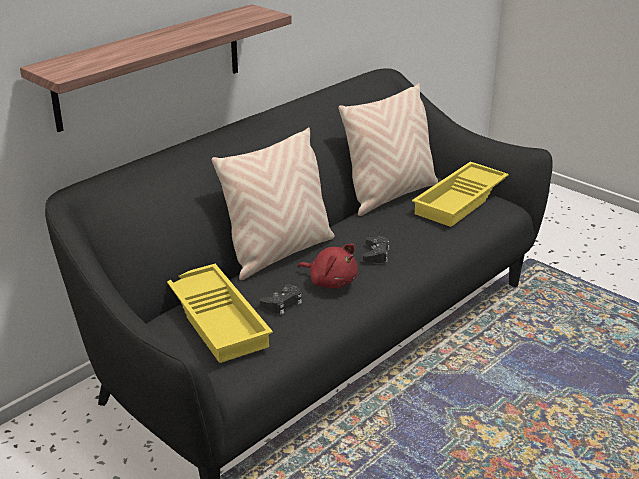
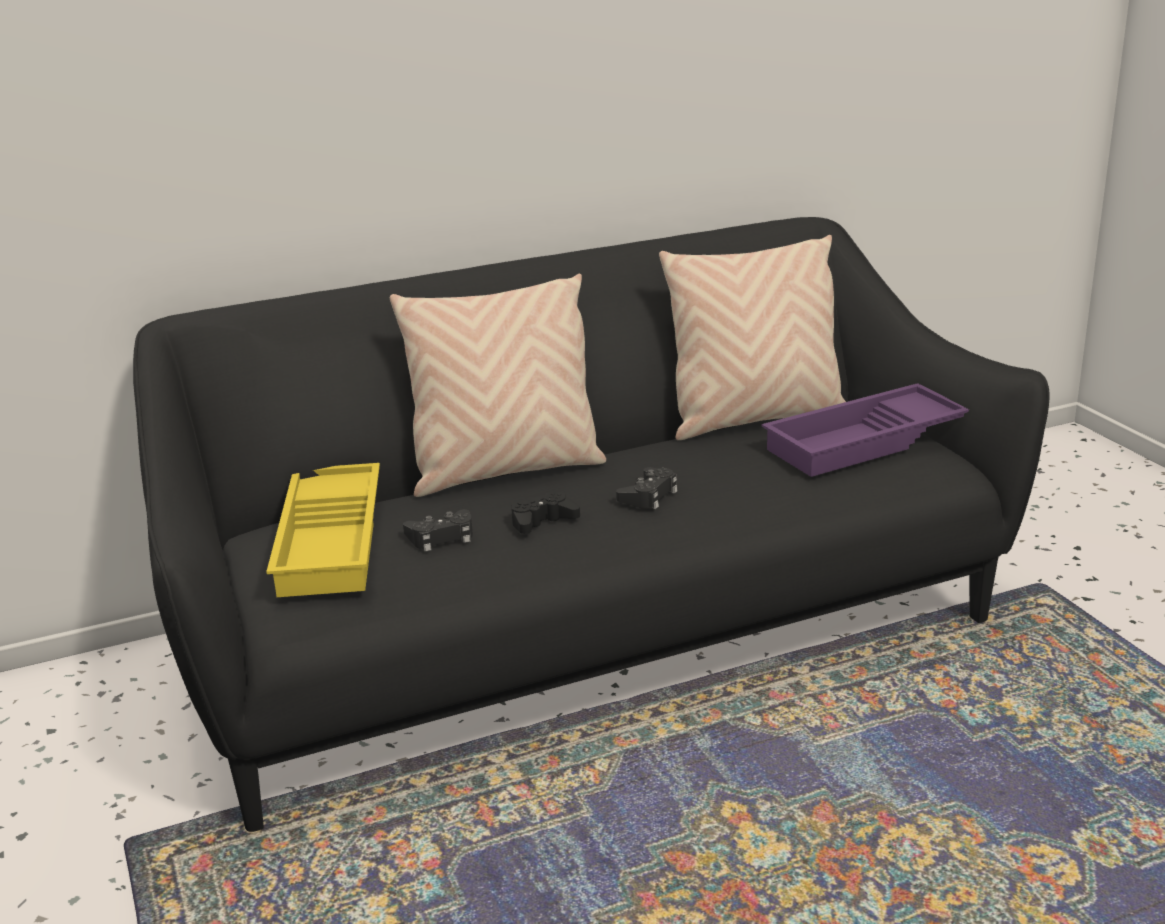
camera: 25 degrees right, 5 degrees down
shelf [20,4,292,132] -> none
red plush toy [298,244,358,288] -> black game controller [511,491,580,534]
yellow tray [412,162,509,227] -> purple tray [762,383,969,477]

